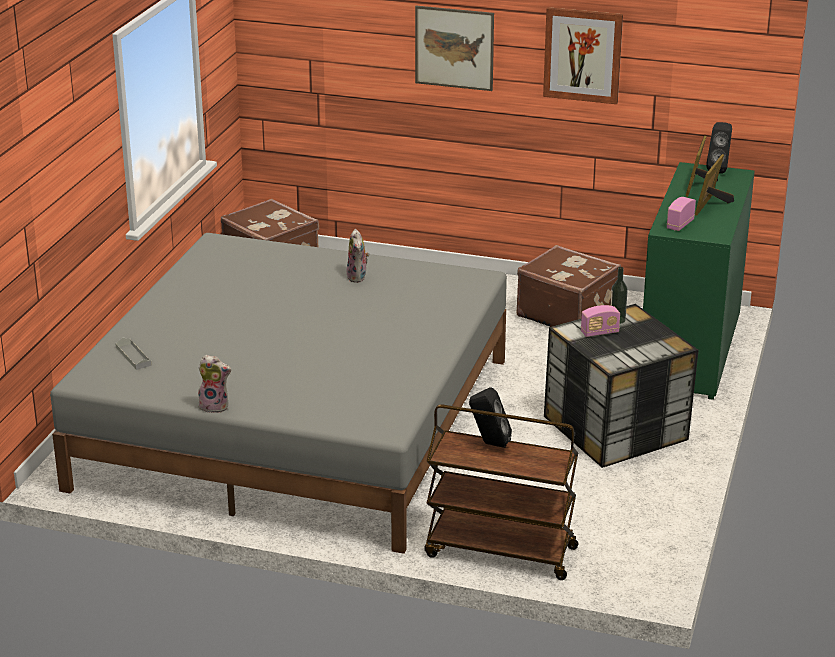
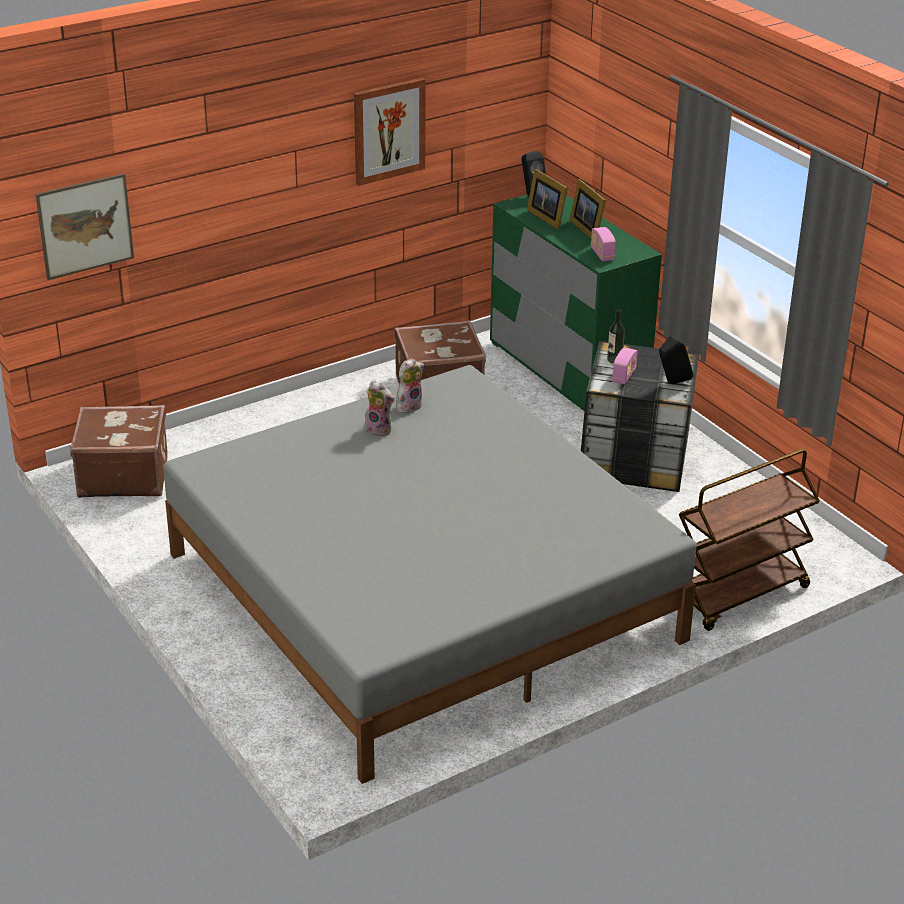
camera: 50 degrees left, 5 degrees up
grey tray [115,338,152,370] -> none
plush toy [198,355,231,413] -> plush toy moved to [396,358,424,413]
picture [415,6,494,91] -> picture moved to [35,174,134,280]
black speaker [469,387,512,448] -> black speaker moved to [659,335,694,384]

